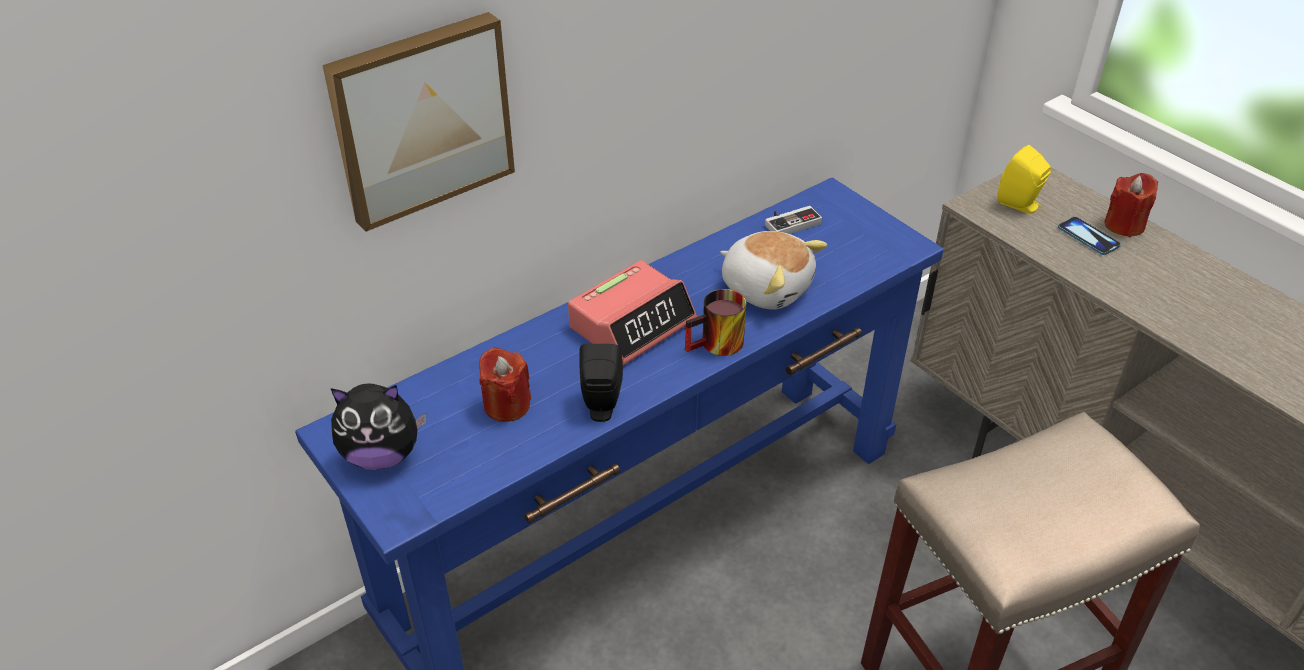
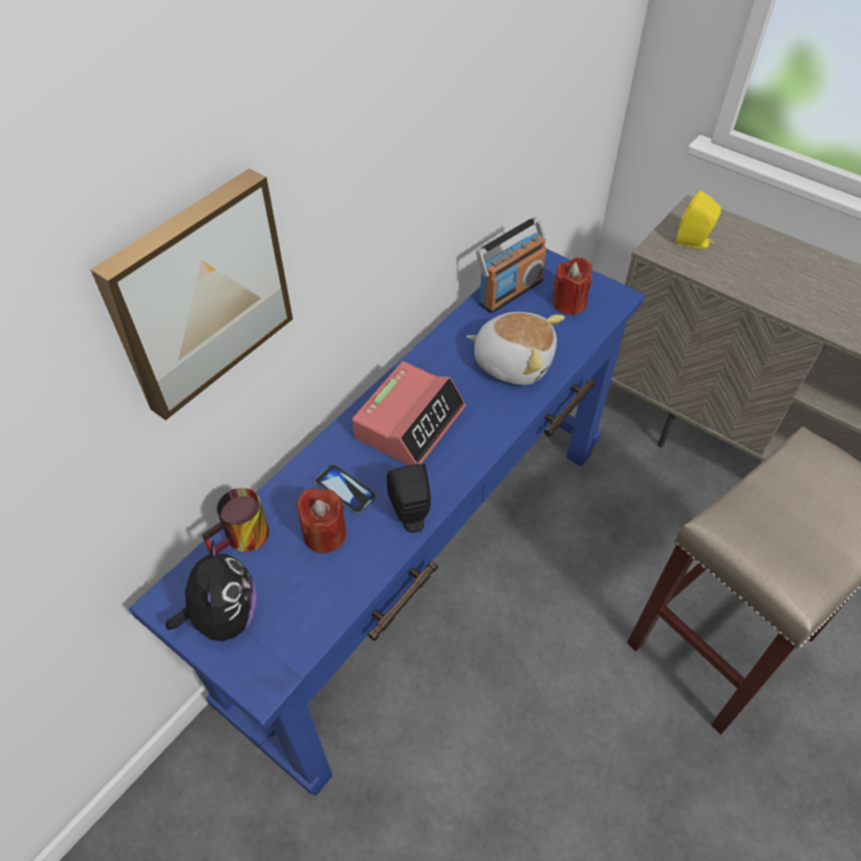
camera: 15 degrees left, 10 degrees up
plush toy [331,383,426,470] -> plush toy turned 75 degrees counterclockwise [166,539,257,641]
mug [685,289,746,356] -> mug moved to [202,488,269,554]
game controller [765,206,822,234] -> radio [476,217,547,313]
phone [1058,217,1121,255] -> phone moved to [314,464,377,514]
red candle [1105,173,1158,237] -> red candle moved to [553,257,592,315]

